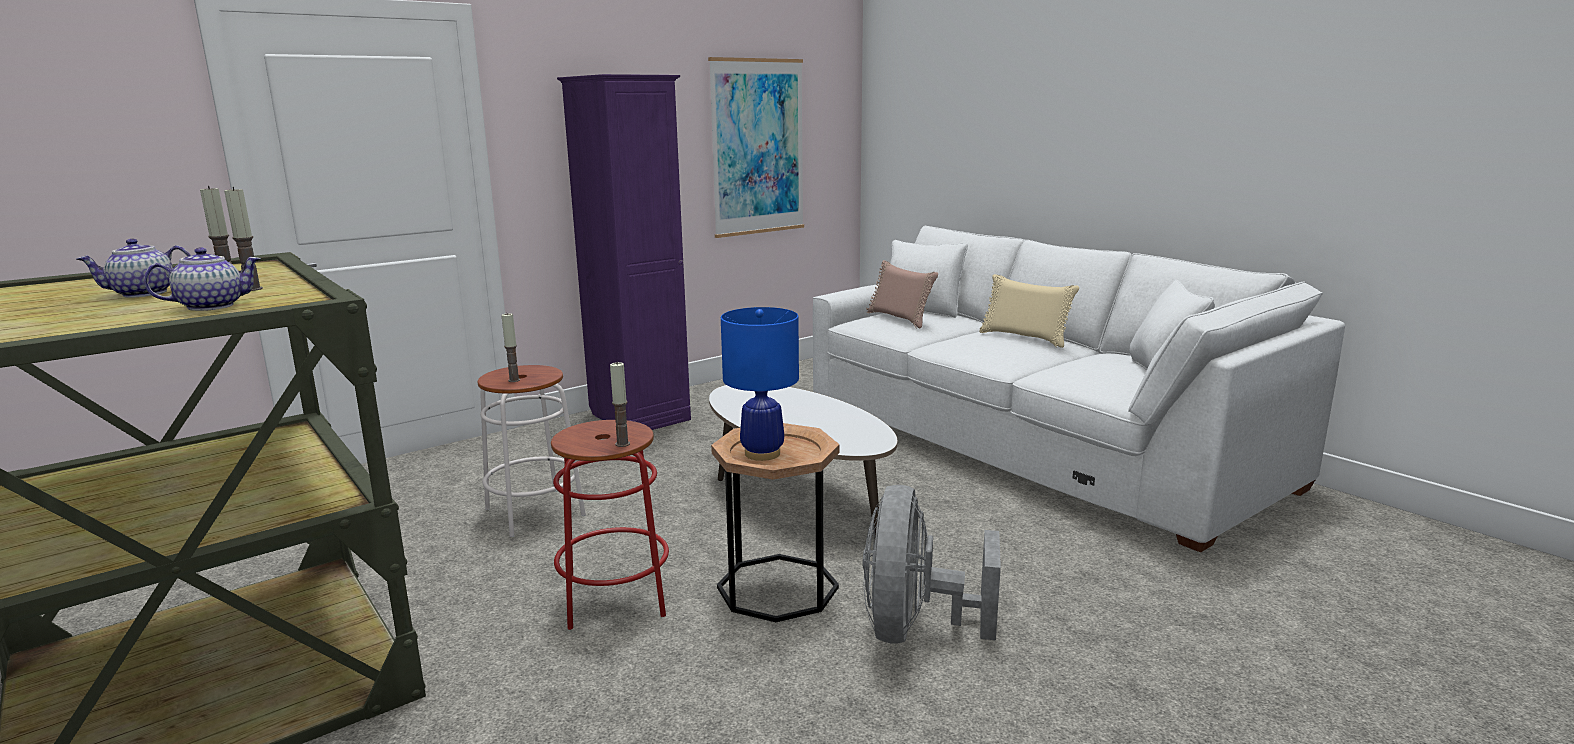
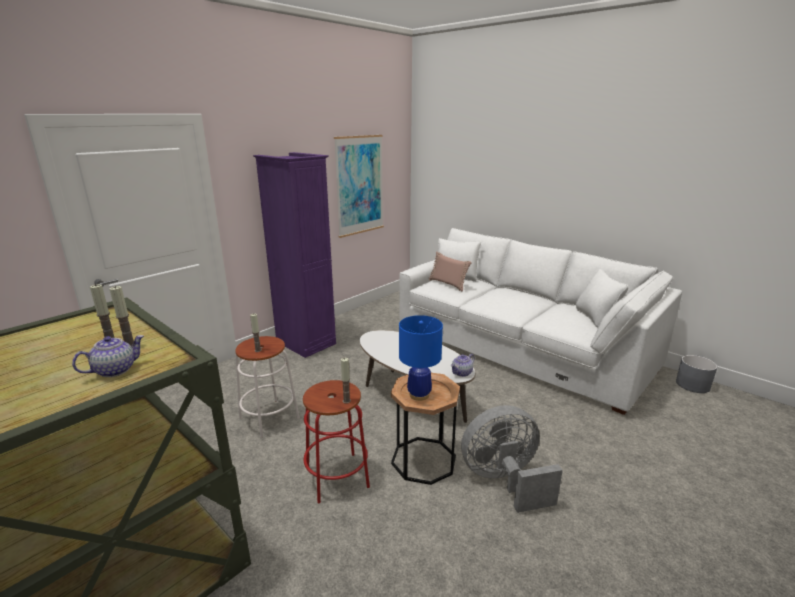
camera: 10 degrees left, 5 degrees up
teapot [76,239,191,297] -> teapot moved to [451,354,474,377]
grey fan [863,485,1001,644] -> grey fan turned 75 degrees clockwise [461,405,563,513]
beige pillow [979,274,1079,348] -> none
none -> grey planter [676,355,718,393]

